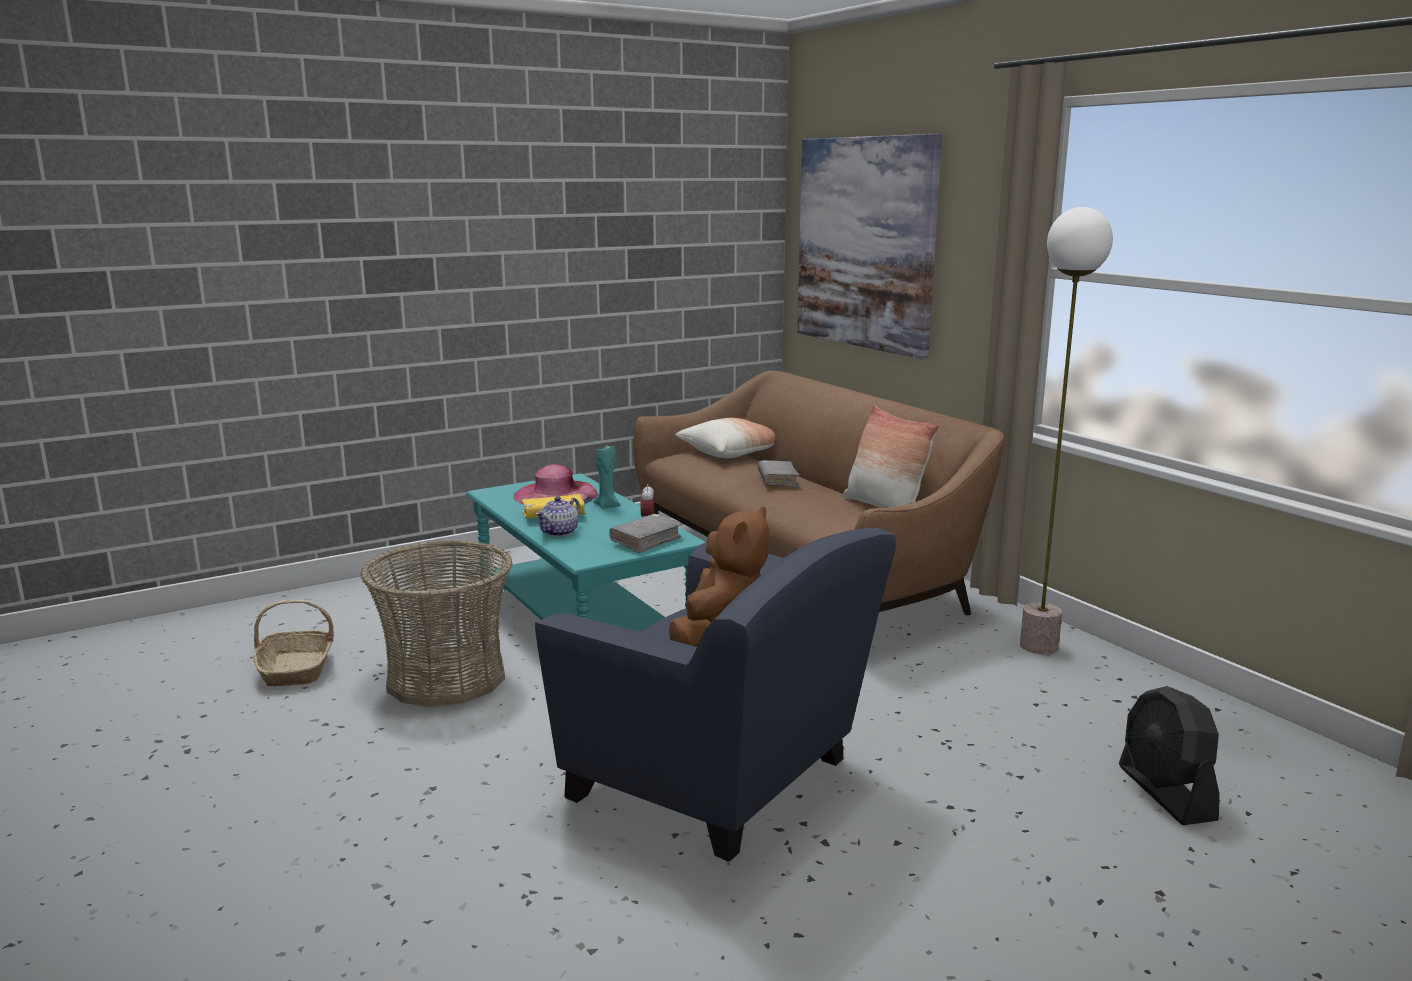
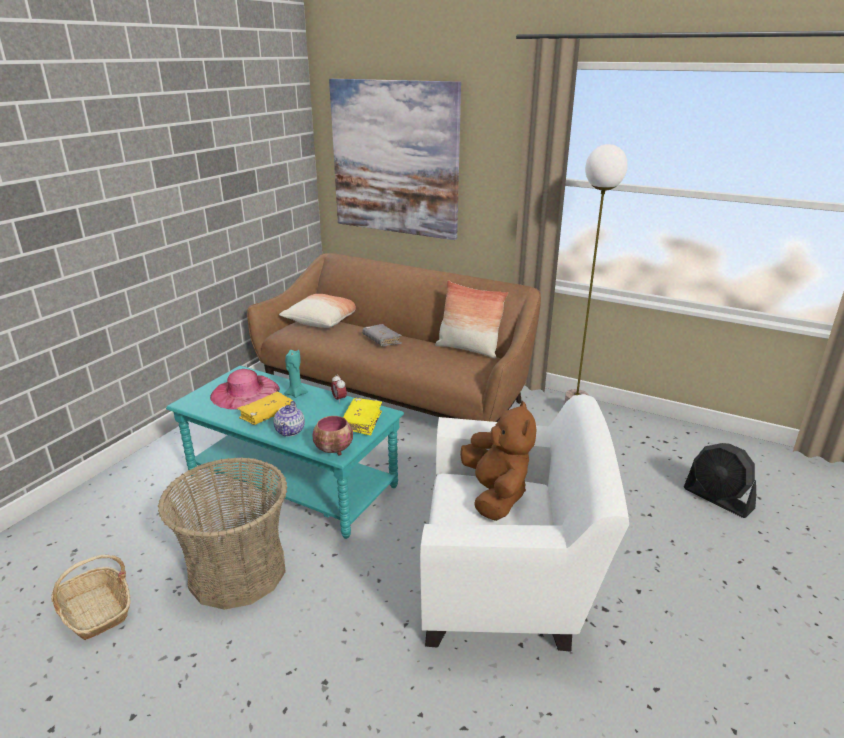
camera: 30 degrees left, 10 degrees up
blue armchair [535,528,896,862] -> white armchair [420,394,629,652]
grey book [609,514,682,553] -> yellow book [343,398,382,435]
none -> bowl [313,416,353,455]

